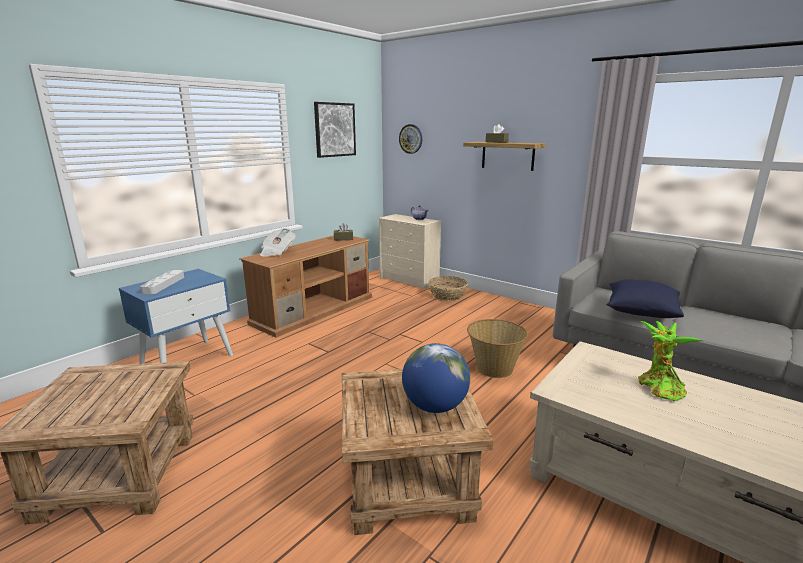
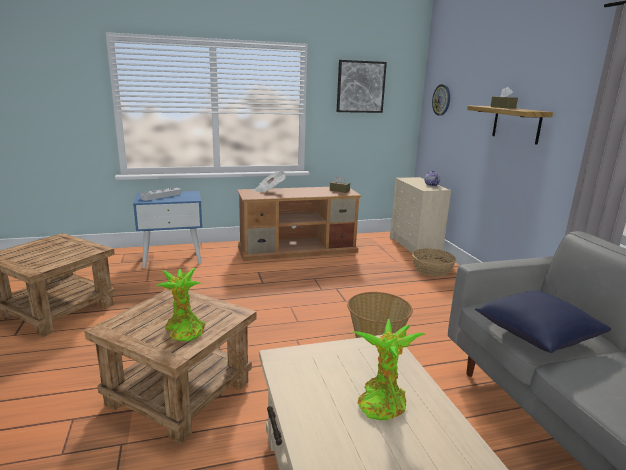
camera: 35 degrees right, 0 degrees up
globe [402,343,470,413] -> potted plant [156,268,205,342]

